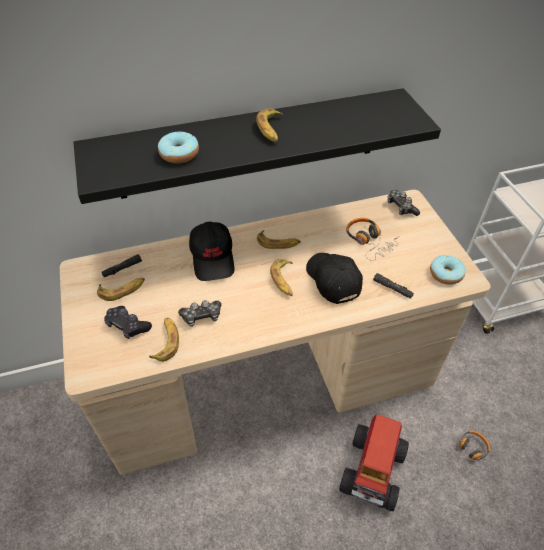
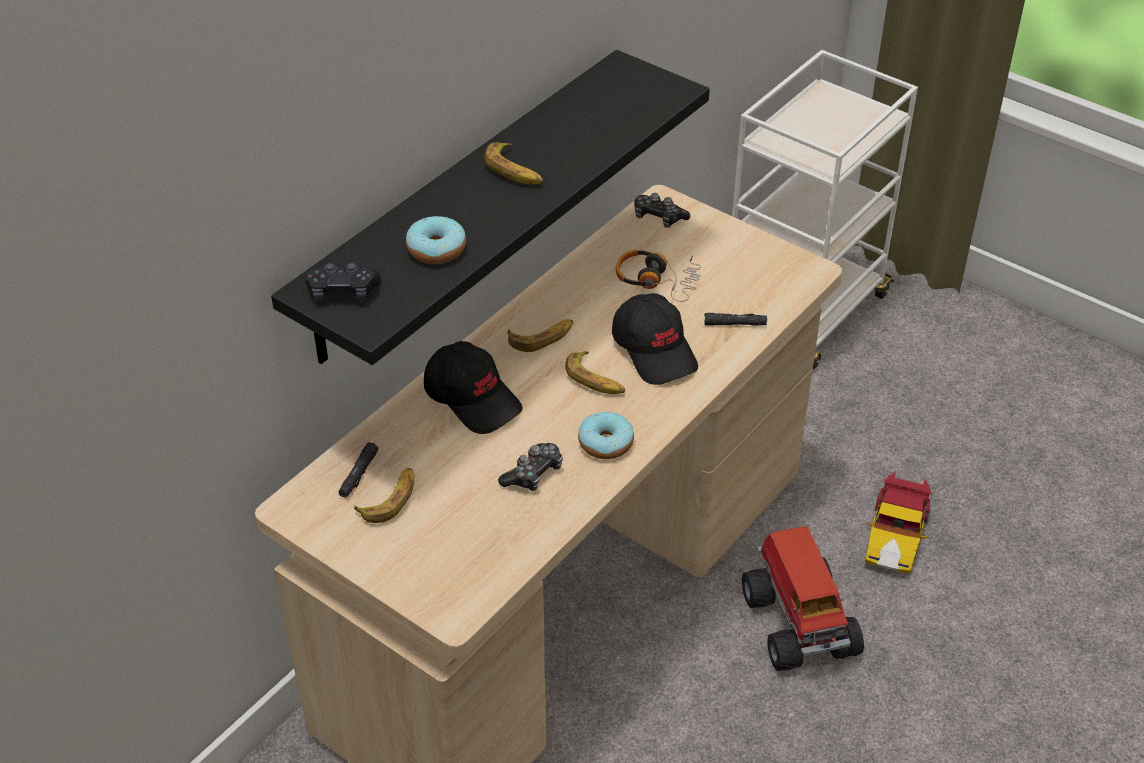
camera: 35 degrees left, 5 degrees down
black game controller [104,306,152,339] -> black game controller moved to [305,263,381,301]
banana [149,318,179,362] -> none
black cap [306,253,363,304] -> black cap turned 150 degrees counterclockwise [612,293,698,385]
donut [430,255,466,285] -> donut moved to [578,412,634,459]
headphones [439,431,490,476] -> toy car [865,472,932,574]

